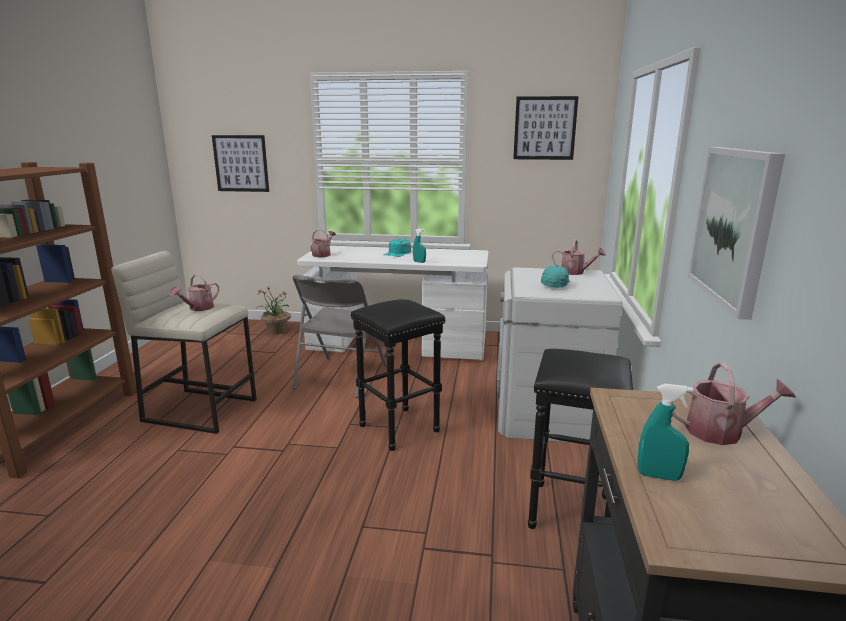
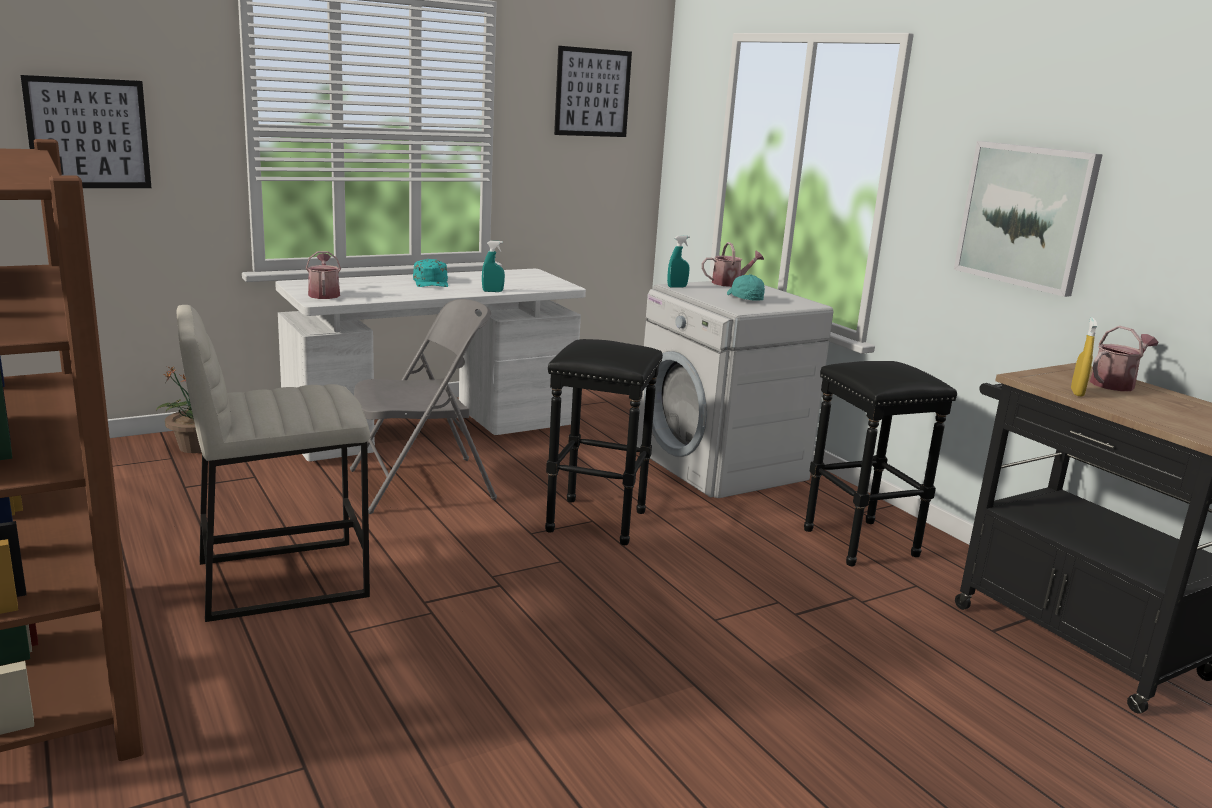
camera: 40 degrees left, 0 degrees up
watering can [170,274,219,311] -> none
grey chair [292,275,387,398] -> grey chair turned 90 degrees counterclockwise [350,299,497,514]
turquoise spray bottle [638,384,693,481] -> turquoise spray bottle moved to [667,235,690,288]
none -> yellow spray bottle [1071,317,1097,397]

